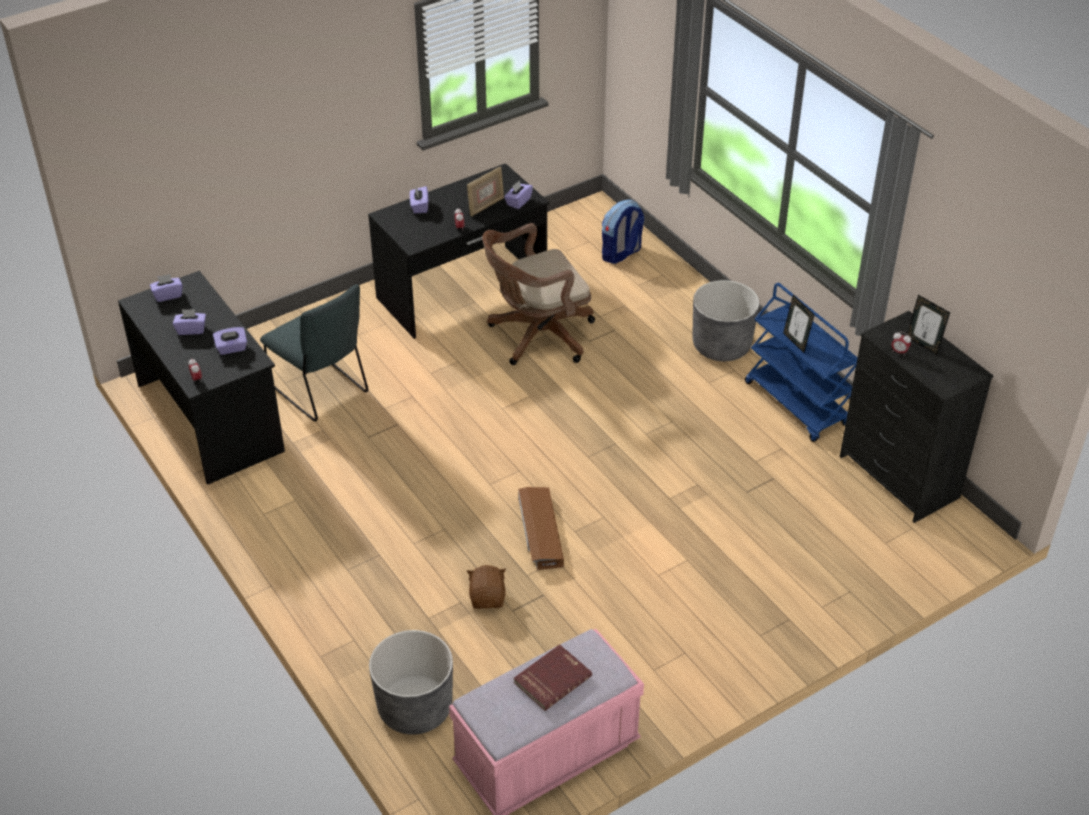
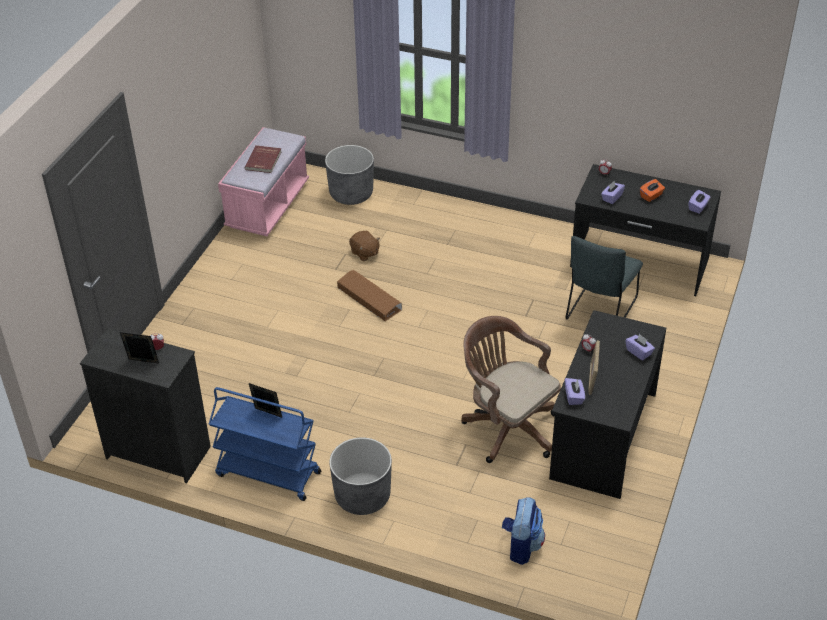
camera: 145 degrees right, 0 degrees up
purple tissue box [173,309,206,335] -> orange tissue box [640,179,665,202]
grey chair [260,284,368,421] -> grey chair turned 75 degrees counterclockwise [565,236,643,320]
brown office chair [482,223,595,365] -> brown office chair turned 75 degrees counterclockwise [461,316,561,463]

